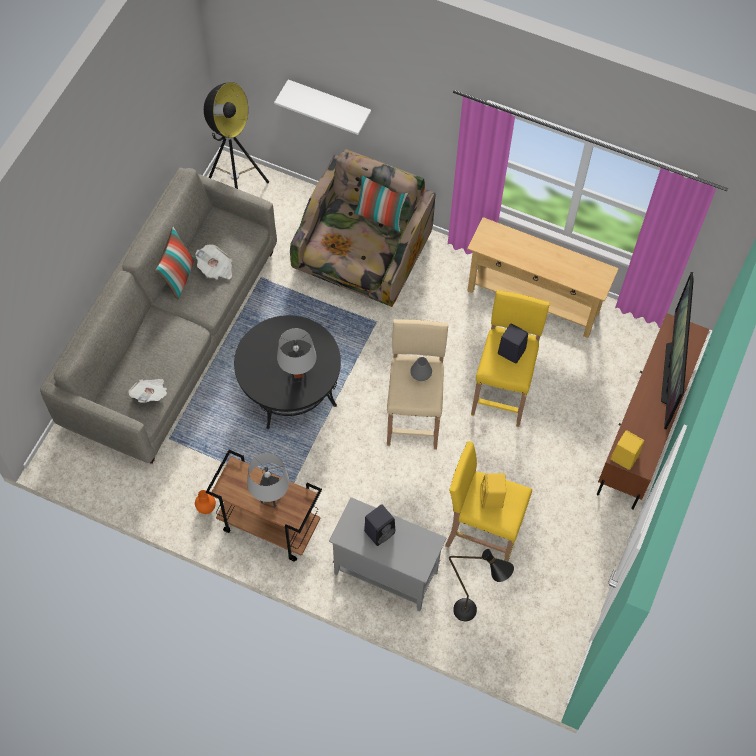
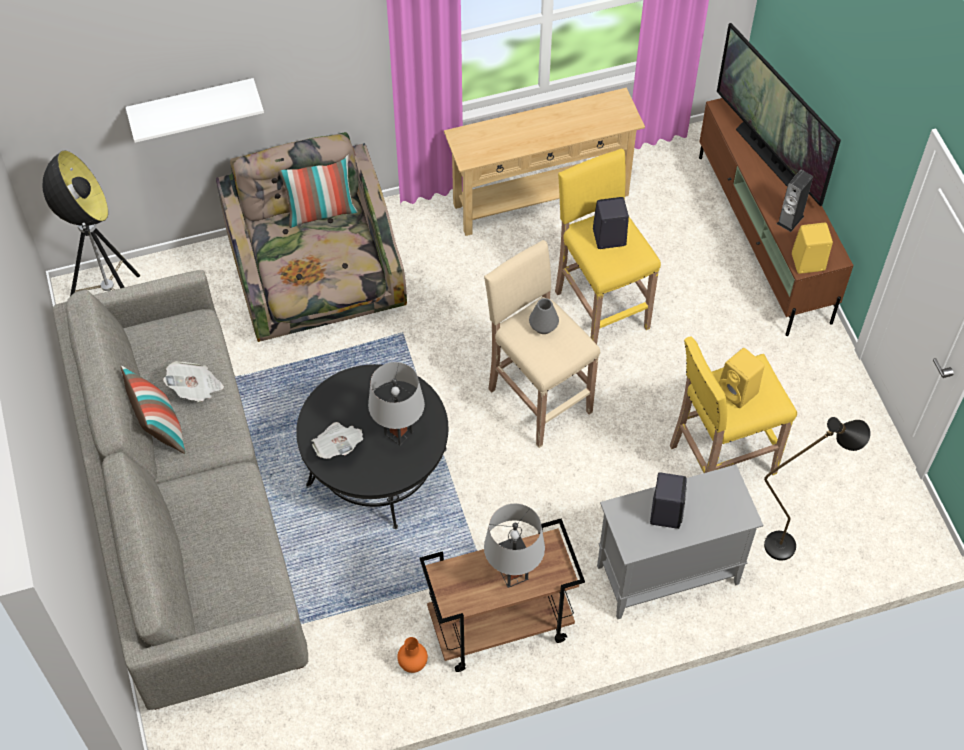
camera: 40 degrees left, 5 degrees down
newspaper [128,379,167,403] -> newspaper moved to [311,422,363,459]
none -> speaker [777,170,813,232]

